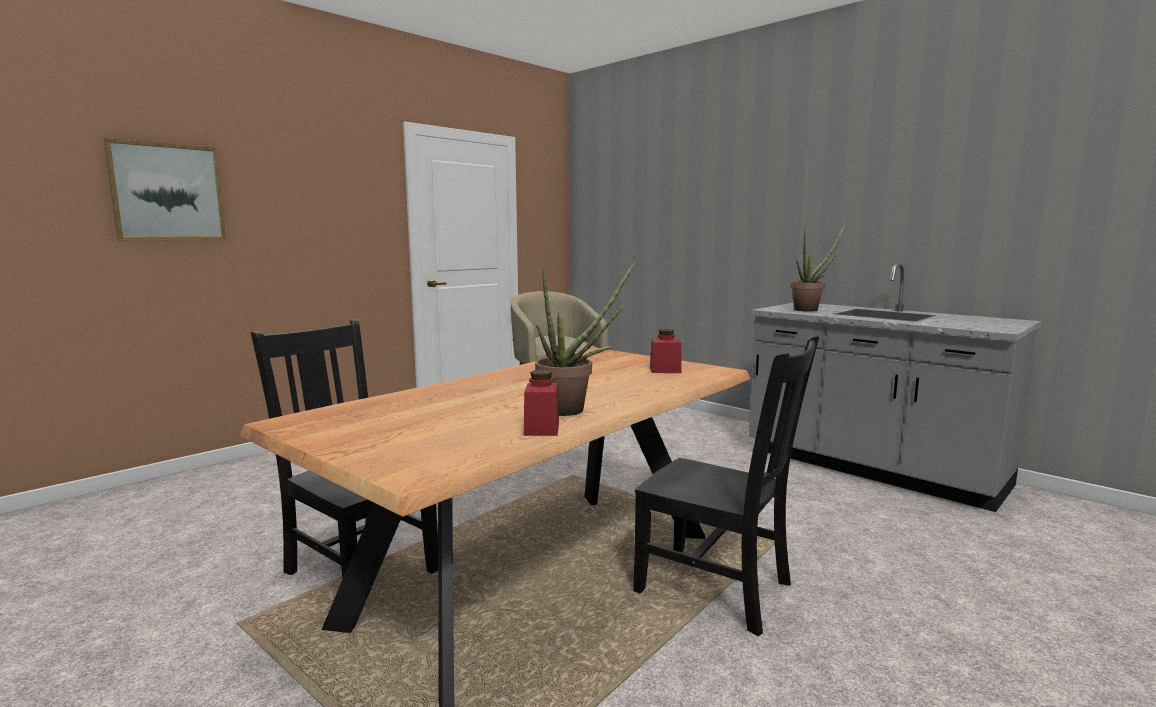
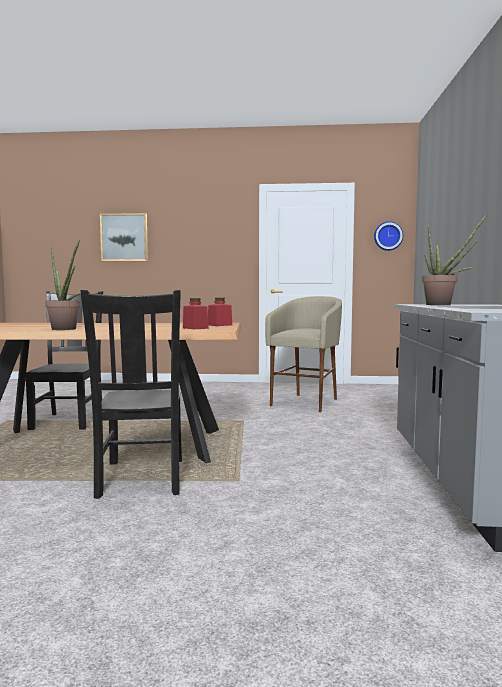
camera: 50 degrees right, 5 degrees down
red jar [524,370,559,436] -> red jar moved to [208,298,232,326]
none -> wall clock [374,221,403,251]

